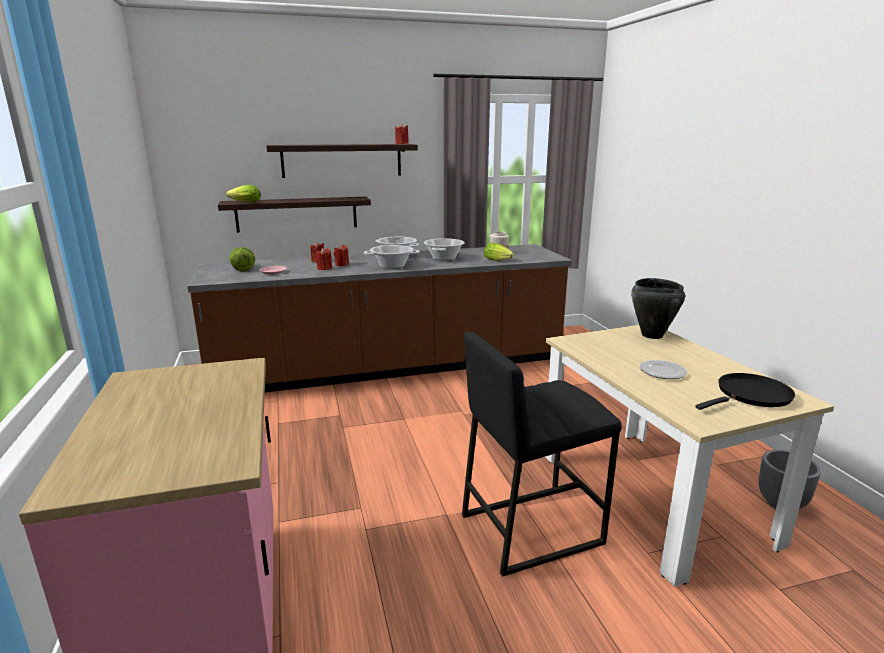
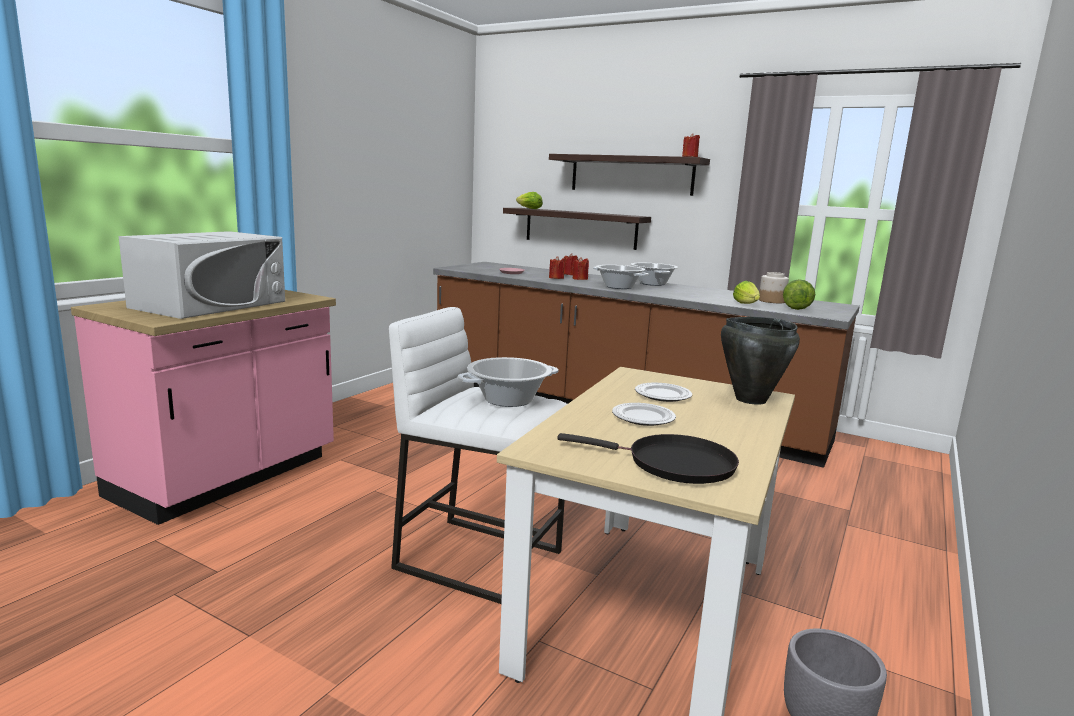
camera: 45 degrees right, 5 degrees down
lettuce [229,247,255,271] -> lettuce moved to [783,279,815,310]
cooking pot [424,238,465,260] -> cooking pot moved to [458,357,559,407]
black stool [462,332,622,577] -> white stool [389,307,567,604]
none -> white microwave [119,231,285,319]
none -> plate [635,383,692,402]

